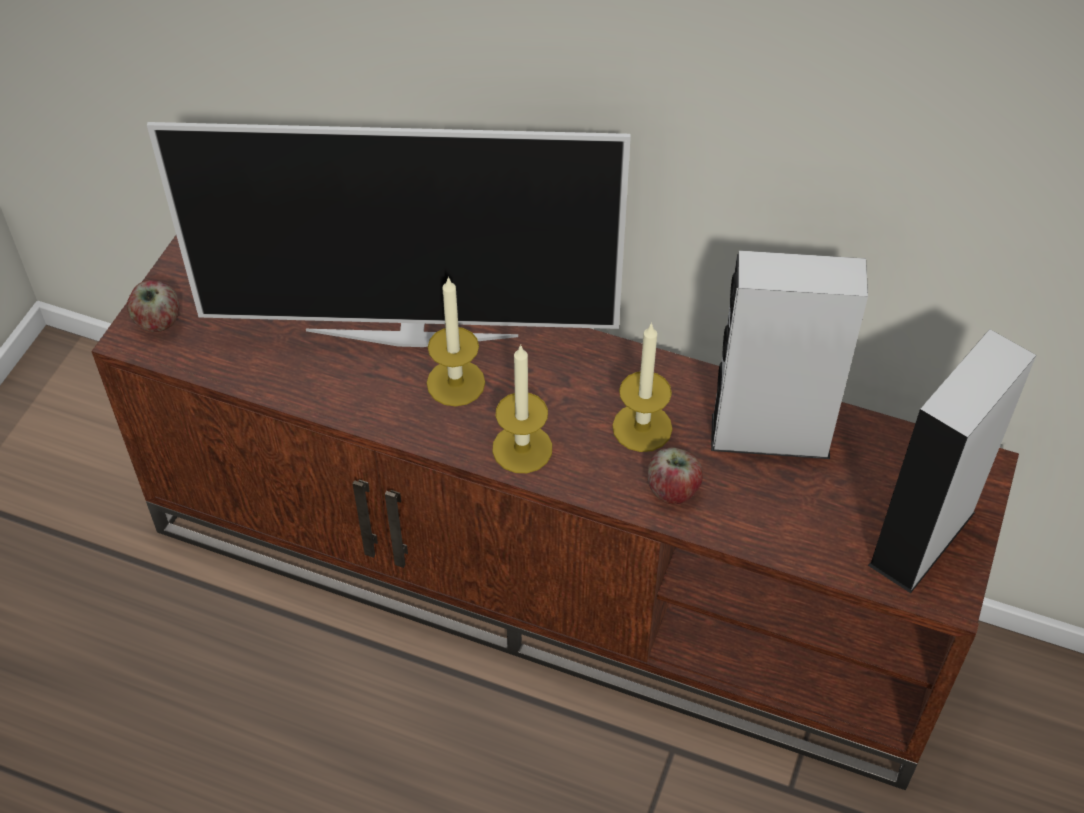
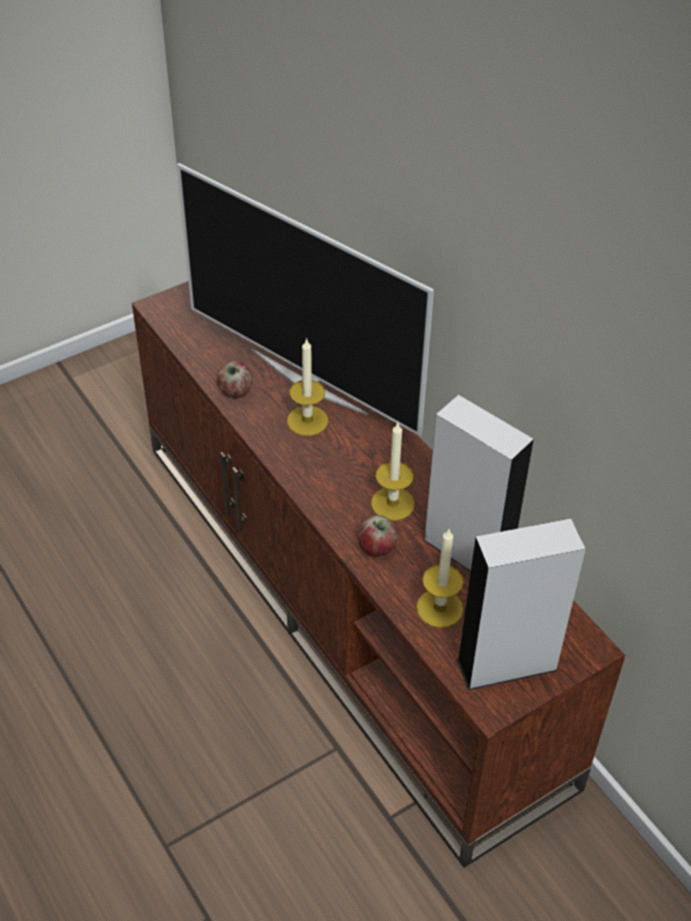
camera: 35 degrees right, 5 degrees down
apple [127,280,179,332] -> apple moved to [216,361,253,398]
candle [492,344,552,473] -> candle moved to [416,529,464,628]

